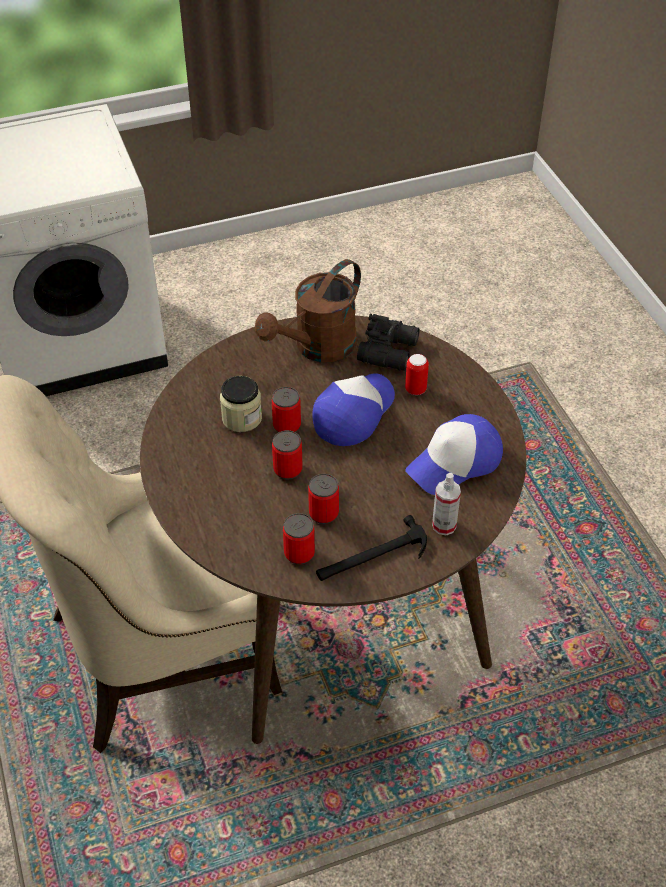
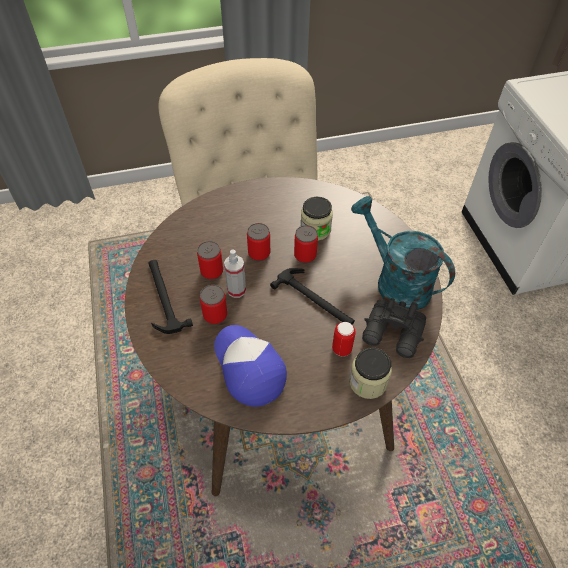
camera: 95 degrees right, 5 degrees up
brown watering can [255,259,361,362] -> turquoise watering can [351,196,455,310]
can [283,513,315,565] -> can moved to [200,285,227,325]
cap [312,373,395,446] -> hammer [270,268,355,325]
spray bottle [432,473,461,536] -> spray bottle moved to [224,249,246,298]
none -> jar [349,347,392,399]

